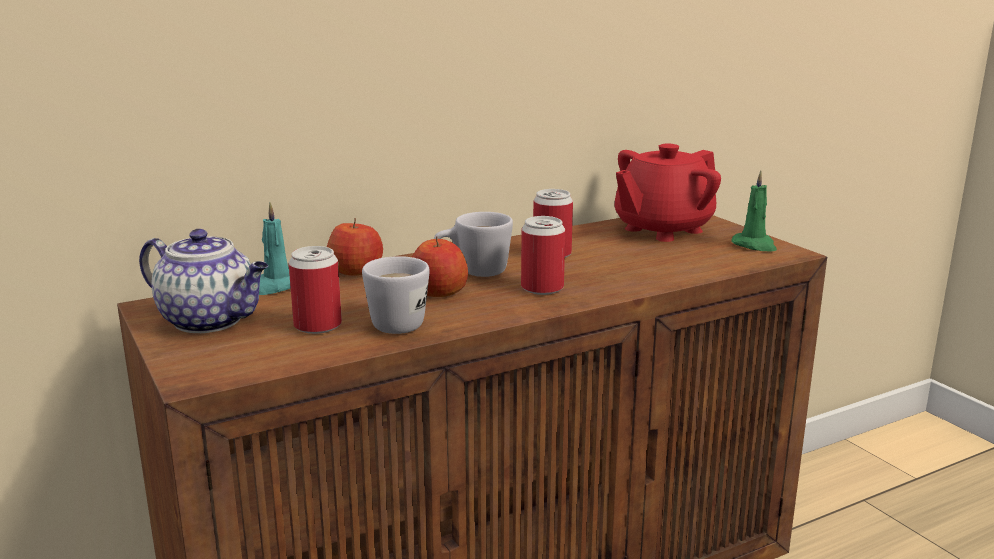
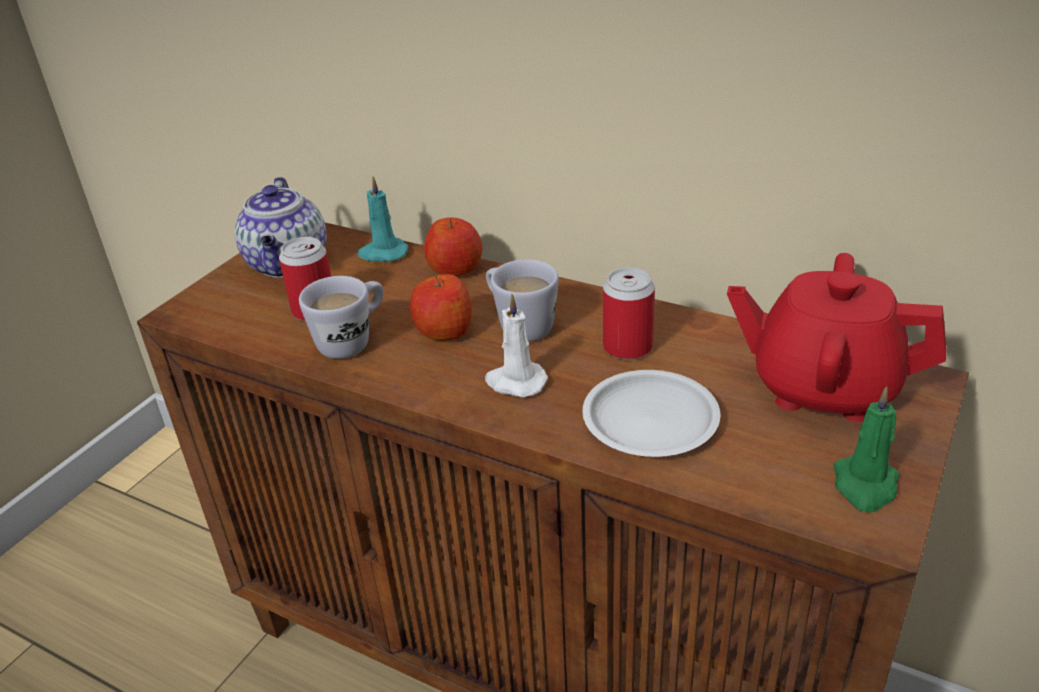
camera: 60 degrees right, 15 degrees up
can [521,216,565,295] -> white candle [485,294,548,397]
none -> white plate [583,370,720,457]

